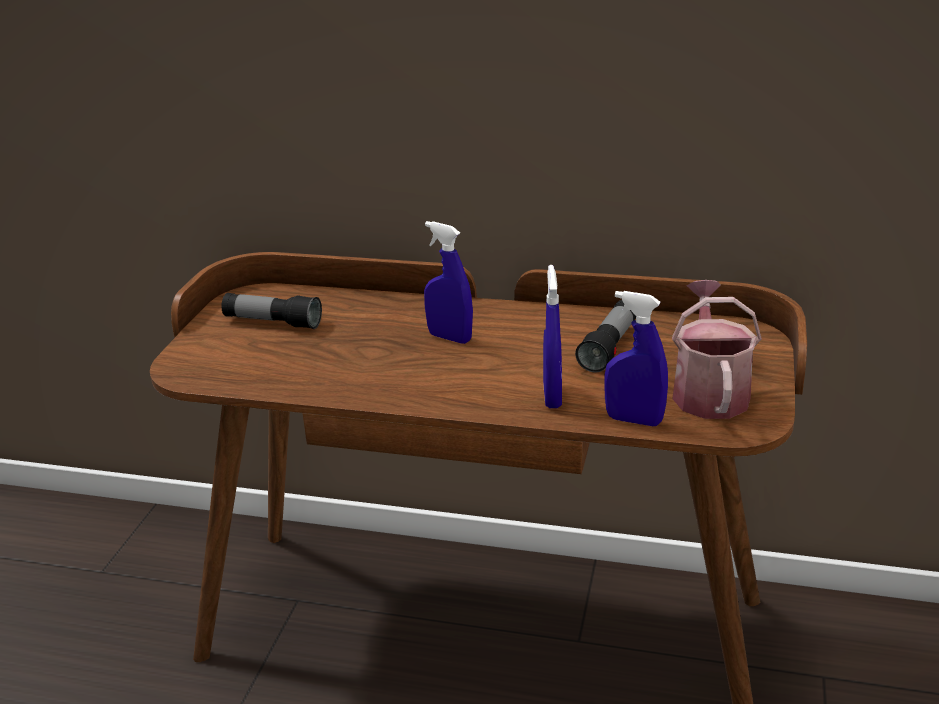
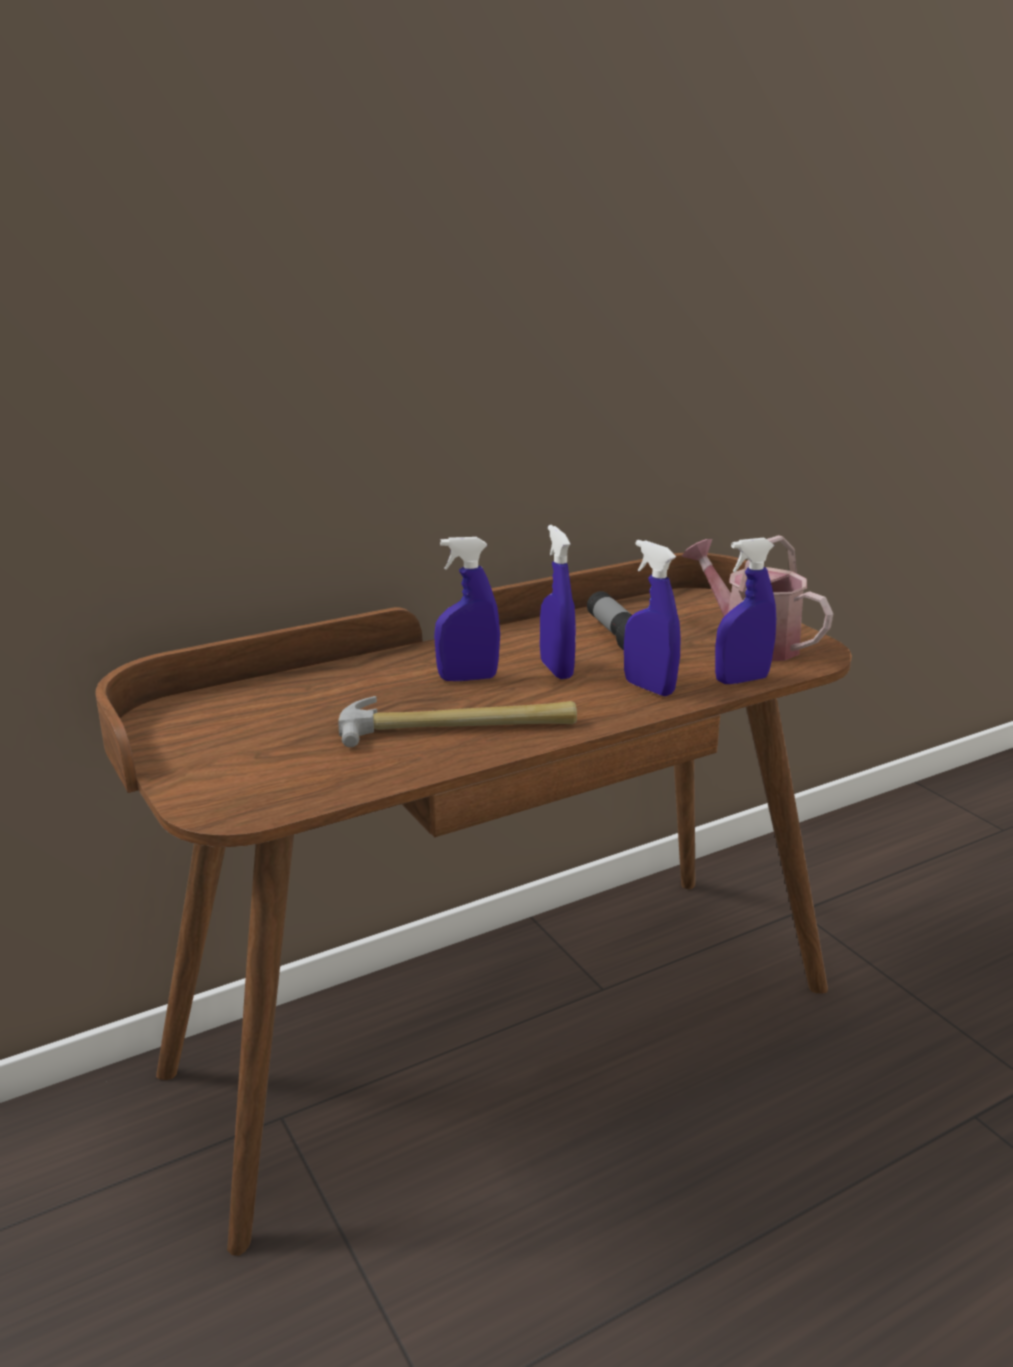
camera: 45 degrees left, 5 degrees down
flashlight [221,293,322,329] -> none
none -> hammer [338,696,577,747]
none -> blue spray bottle [540,525,576,679]

